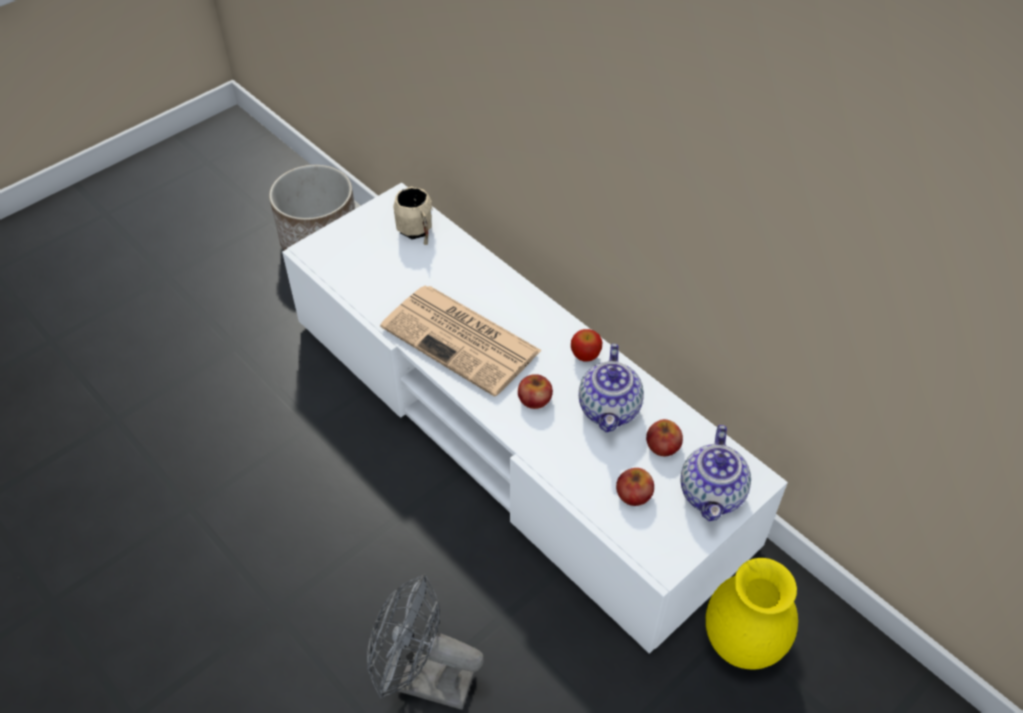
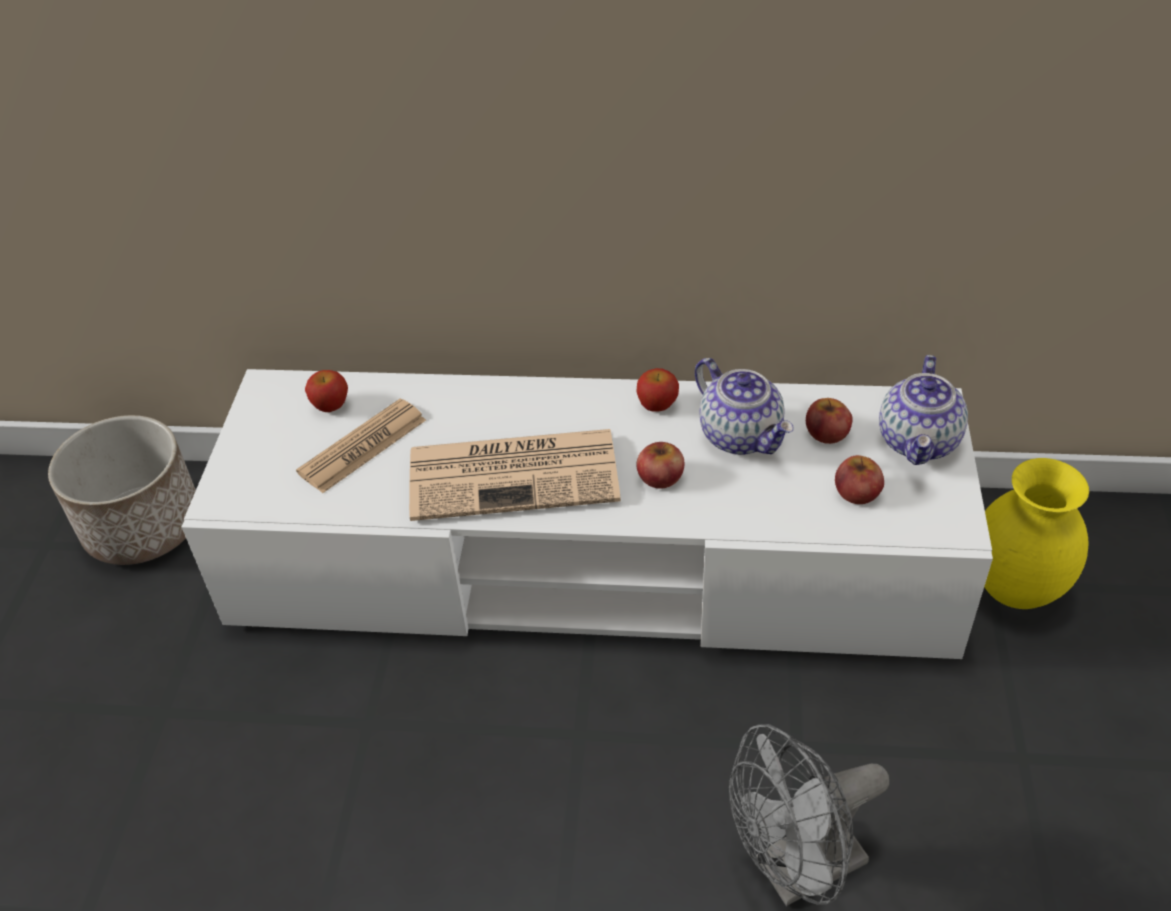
camera: 40 degrees left, 5 degrees down
beige mug [393,186,433,245] -> apple [305,370,348,412]
teapot [681,425,751,521] -> teapot turned 45 degrees clockwise [879,355,968,465]
none -> newspaper [296,399,426,493]

